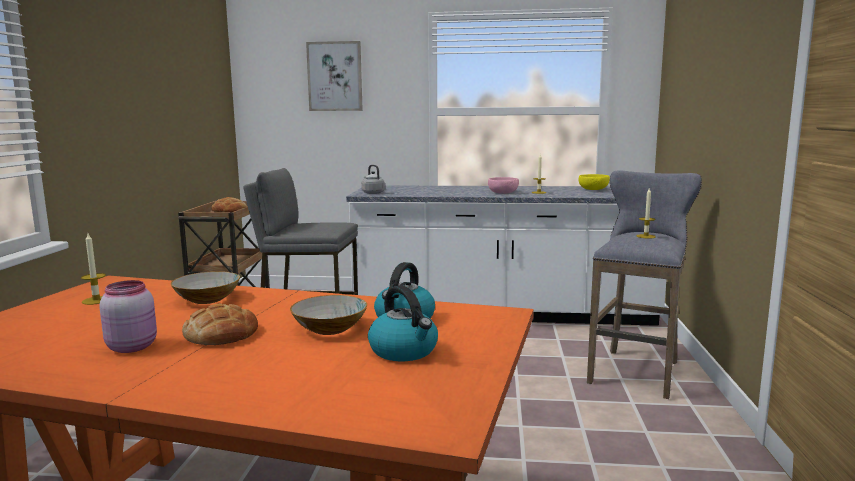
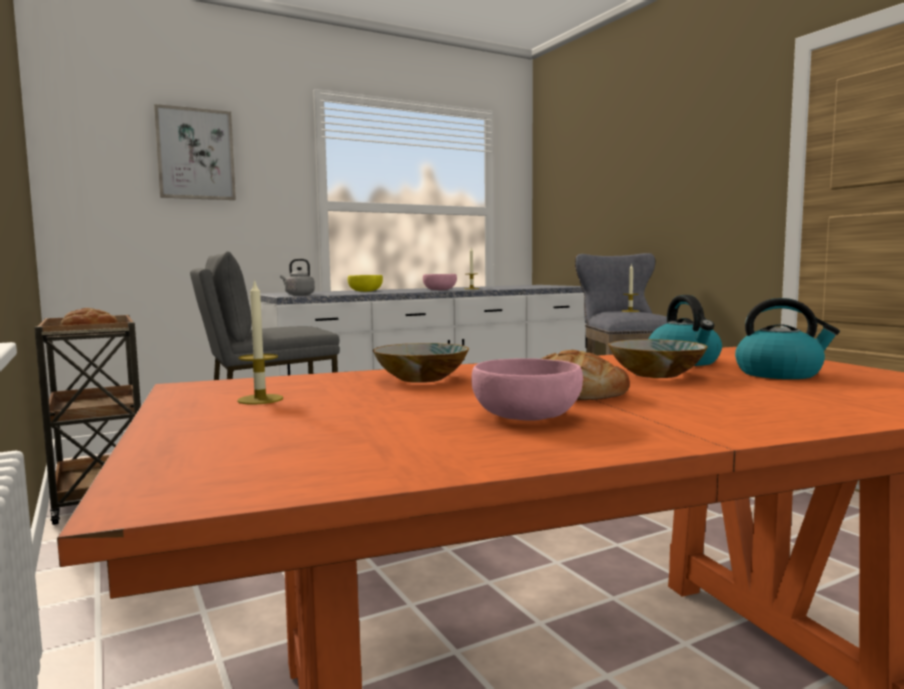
camera: 35 degrees left, 5 degrees down
pink jar [99,280,157,353] -> pink bowl [471,358,583,421]
yellow bowl [579,174,610,190] -> yellow bowl moved to [348,275,383,292]

